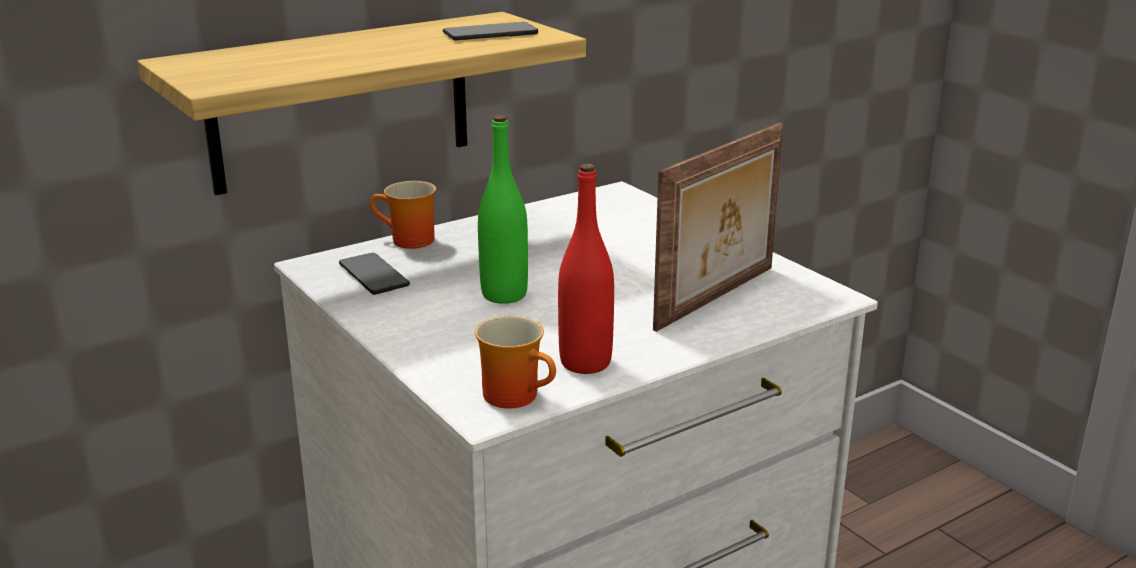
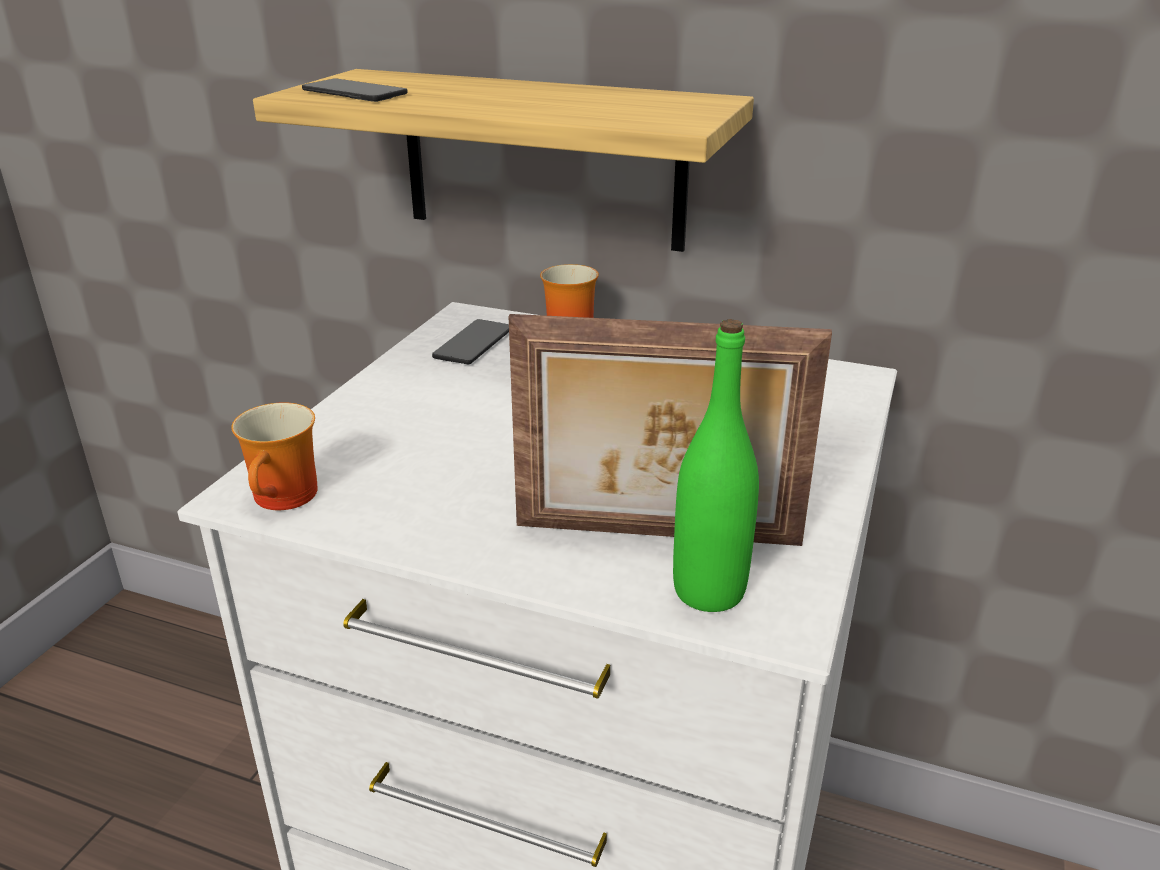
camera: 55 degrees right, 5 degrees up
phone [443,22,538,40] -> phone moved to [302,78,408,102]
green bottle [478,115,528,304] -> green bottle moved to [673,319,759,612]
red bottle [558,164,614,374] -> none

